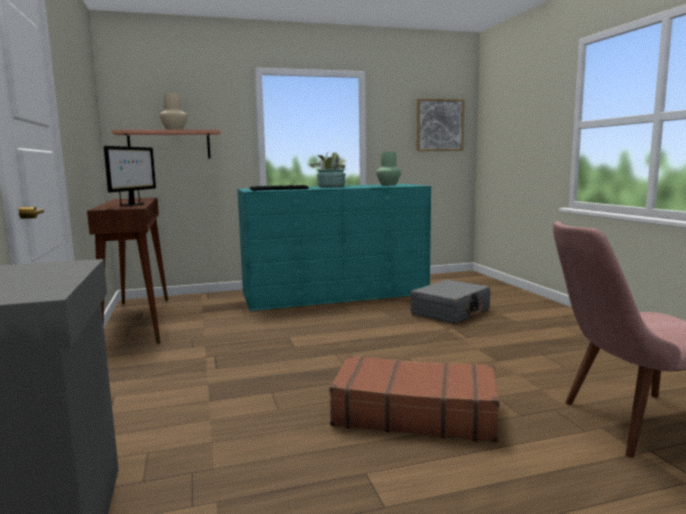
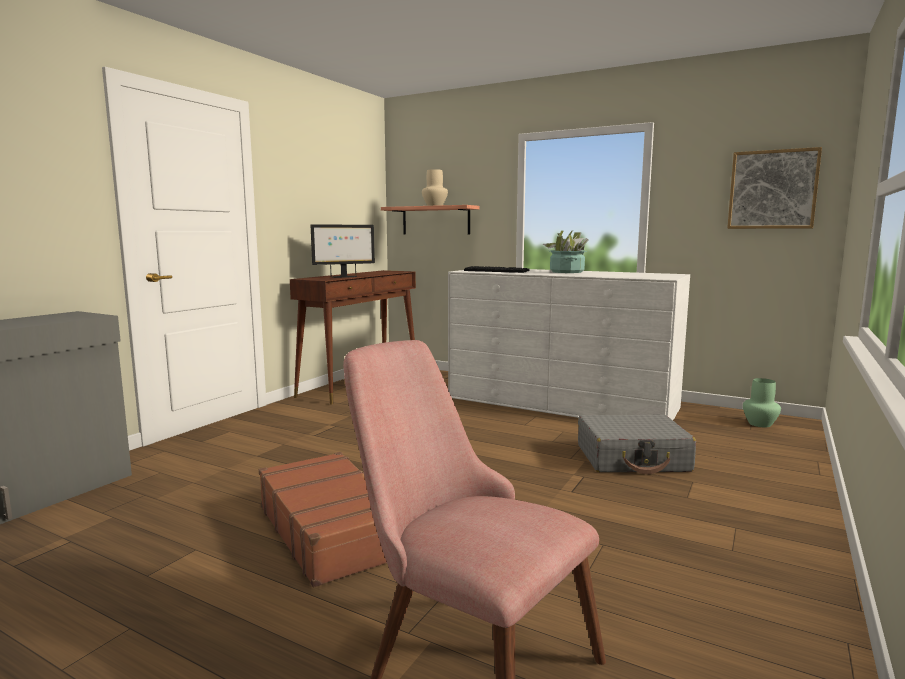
camera: 45 degrees right, 0 degrees up
turquoise dresser [237,184,431,311] -> white dresser [448,269,690,420]
green vase [376,152,401,186] -> green vase moved to [743,378,781,427]

